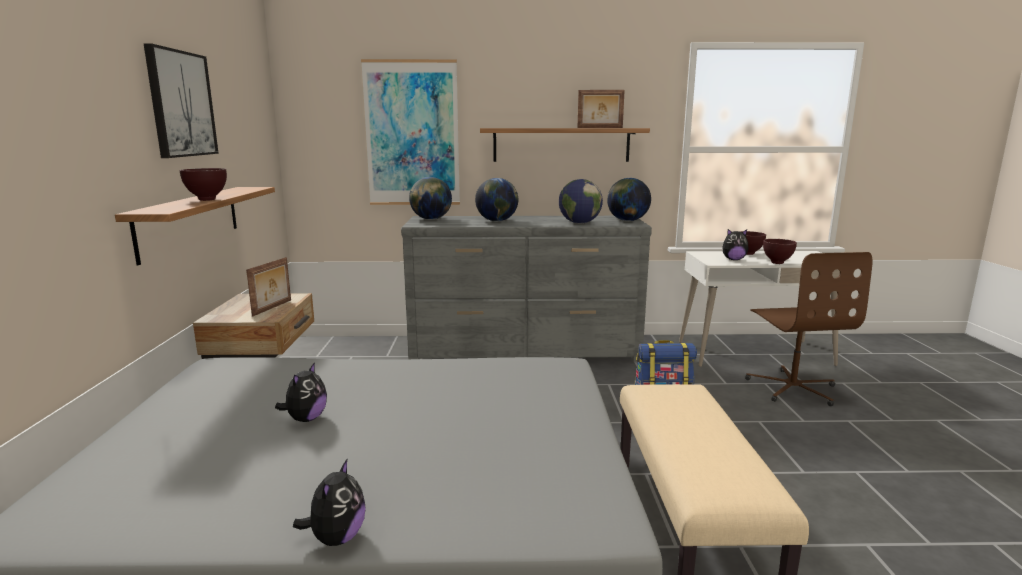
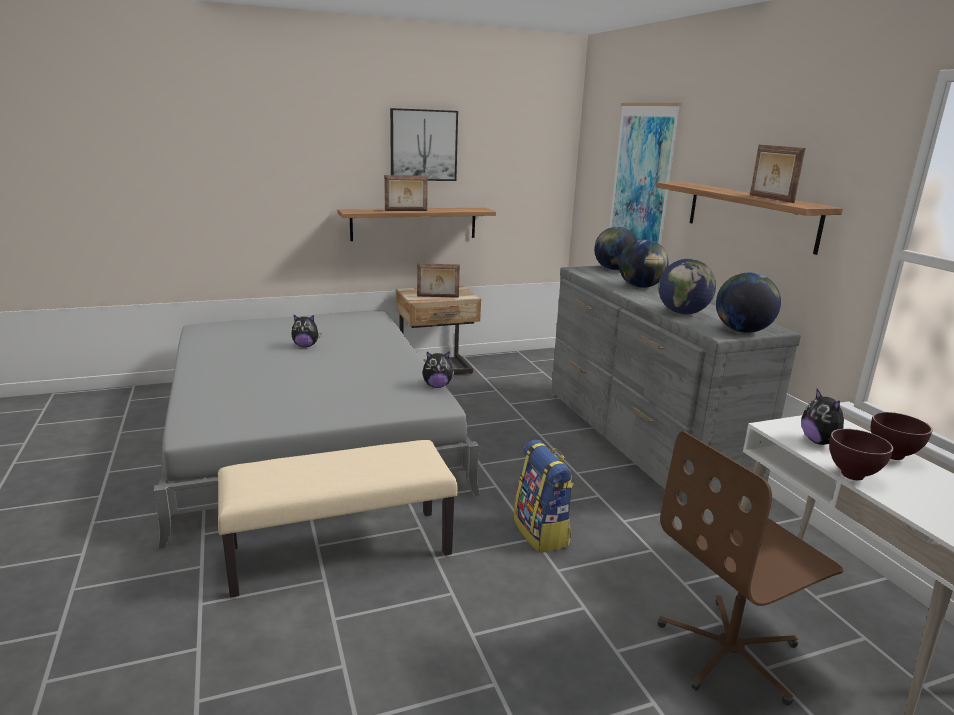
camera: 70 degrees right, 5 degrees up
brown bowl [180,168,227,201] -> picture frame [384,175,428,211]
plush toy [293,459,366,546] -> plush toy moved to [422,351,454,388]

